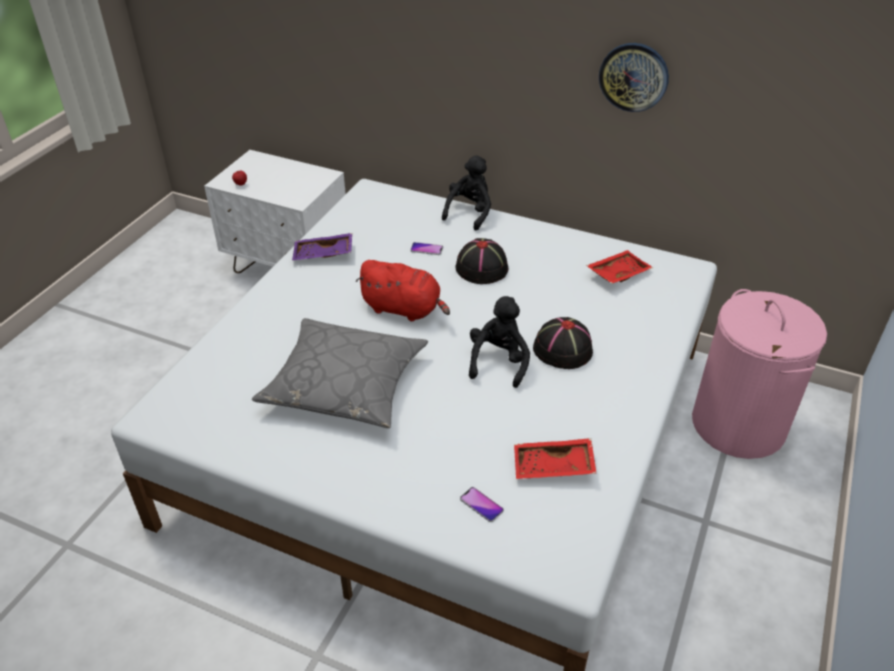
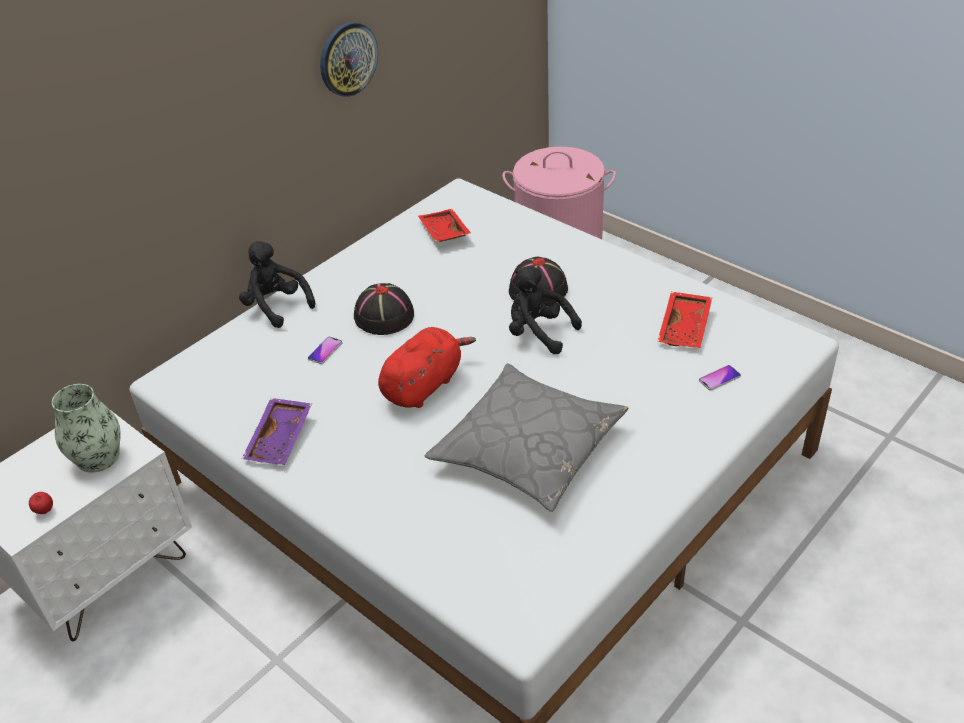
camera: 70 degrees left, 0 degrees up
none -> vase [52,384,120,473]

